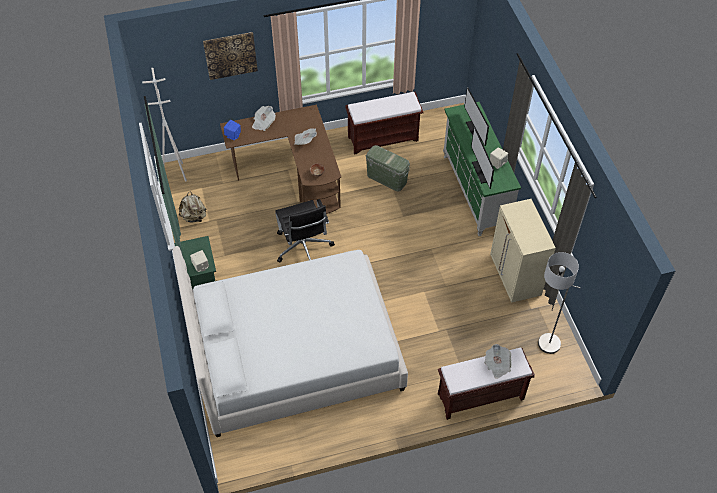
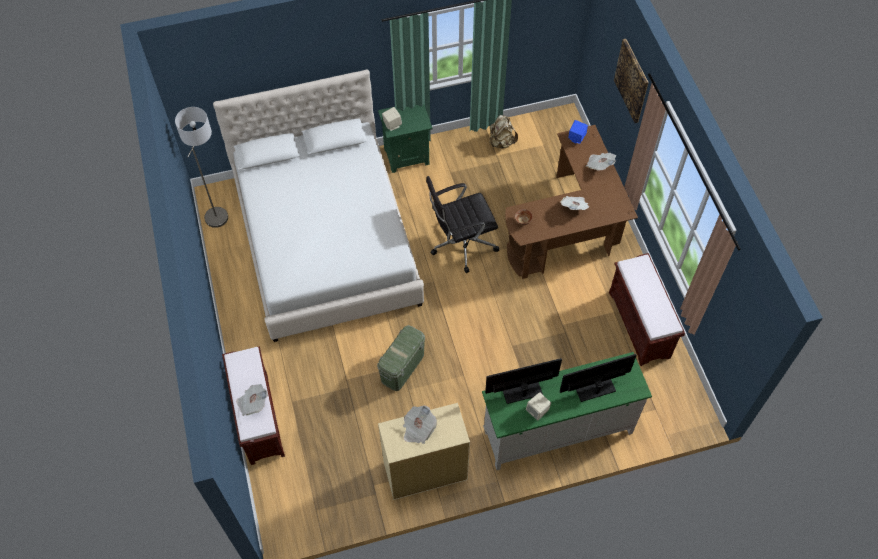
camera: 90 degrees right, 5 degrees up
grey clothes rack [142,68,187,182] -> none
green storage box [365,145,410,191] -> green storage box moved to [377,325,425,391]
grey floor lamp [538,252,581,354] -> grey floor lamp moved to [175,107,228,228]
none -> newspaper [403,405,437,444]

